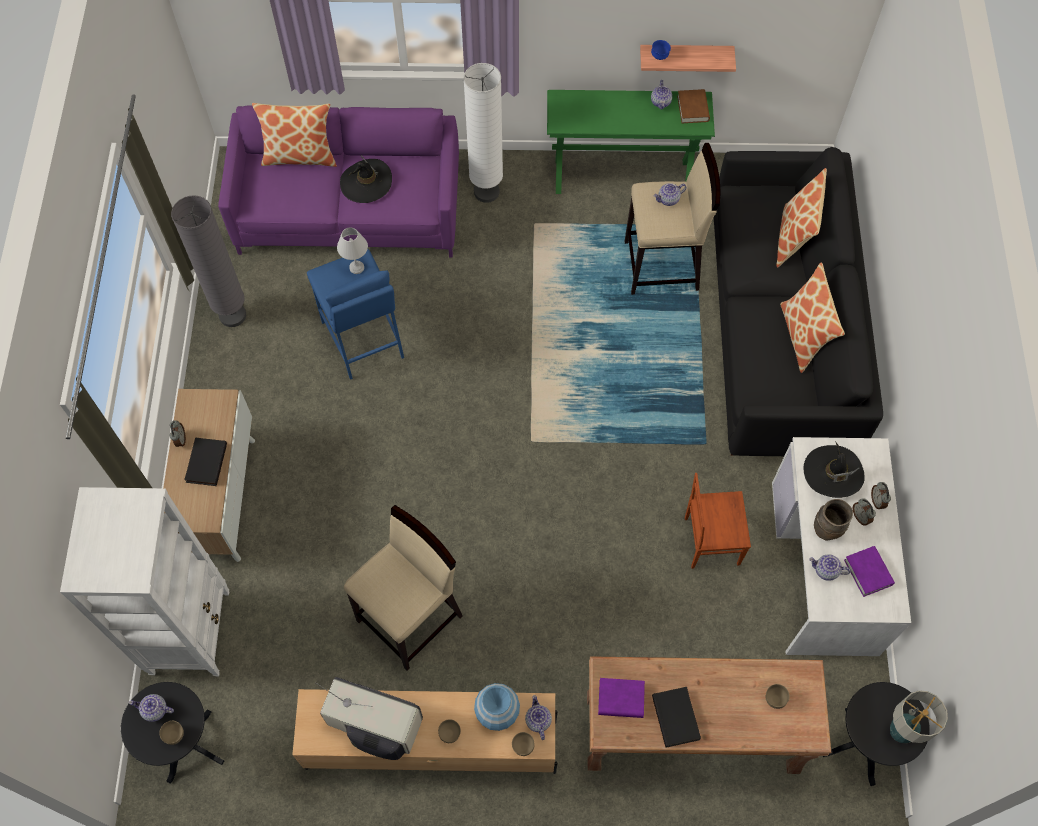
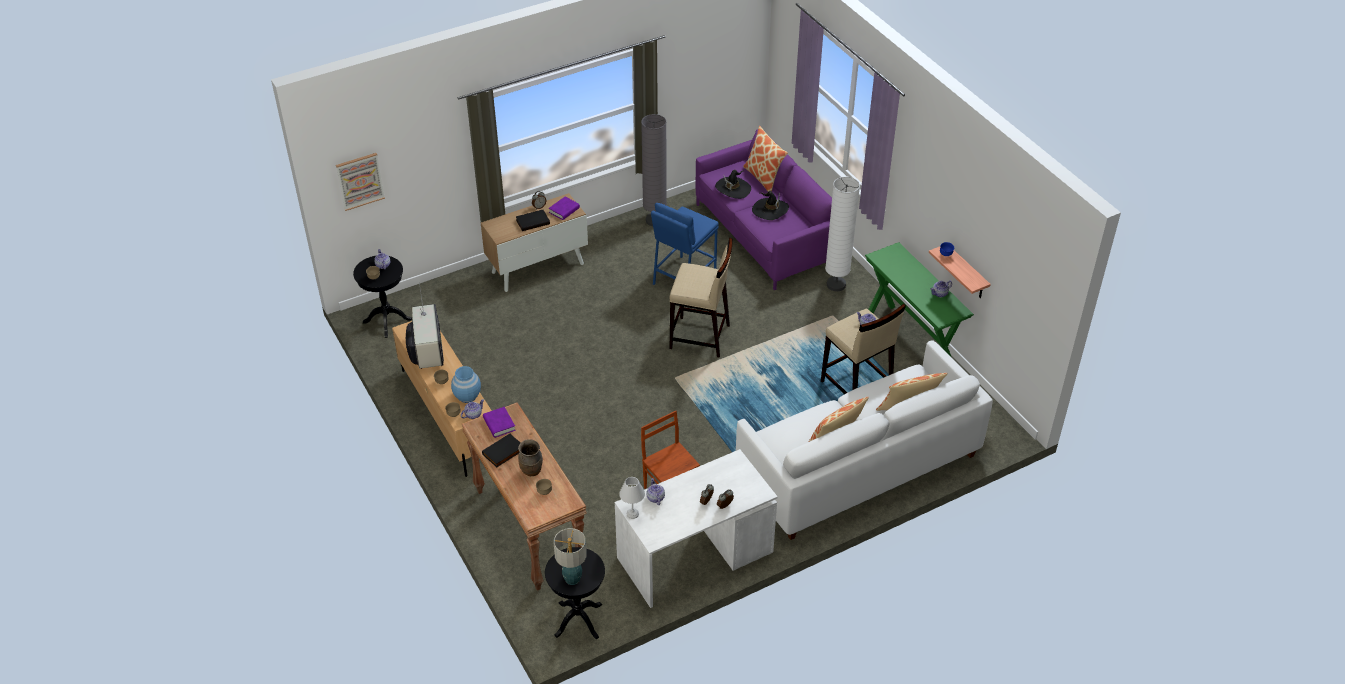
camera: 60 degrees right, 20 degrees down
white bookcase [60,487,229,676] -> none
white table lamp [337,227,368,274] -> white table lamp moved to [619,477,645,519]
beige stool [344,505,463,671] -> beige stool moved to [669,238,732,358]
brown book [677,89,710,123] -> none
black sofa [714,147,883,456] -> white sofa [736,340,993,540]
black hat [804,441,865,498] -> black hat moved to [715,170,751,199]
brown vase [814,499,853,540] -> brown vase moved to [518,439,543,476]
purple book [844,546,895,597] -> purple book moved to [549,197,580,220]
none -> picture [336,153,385,211]

